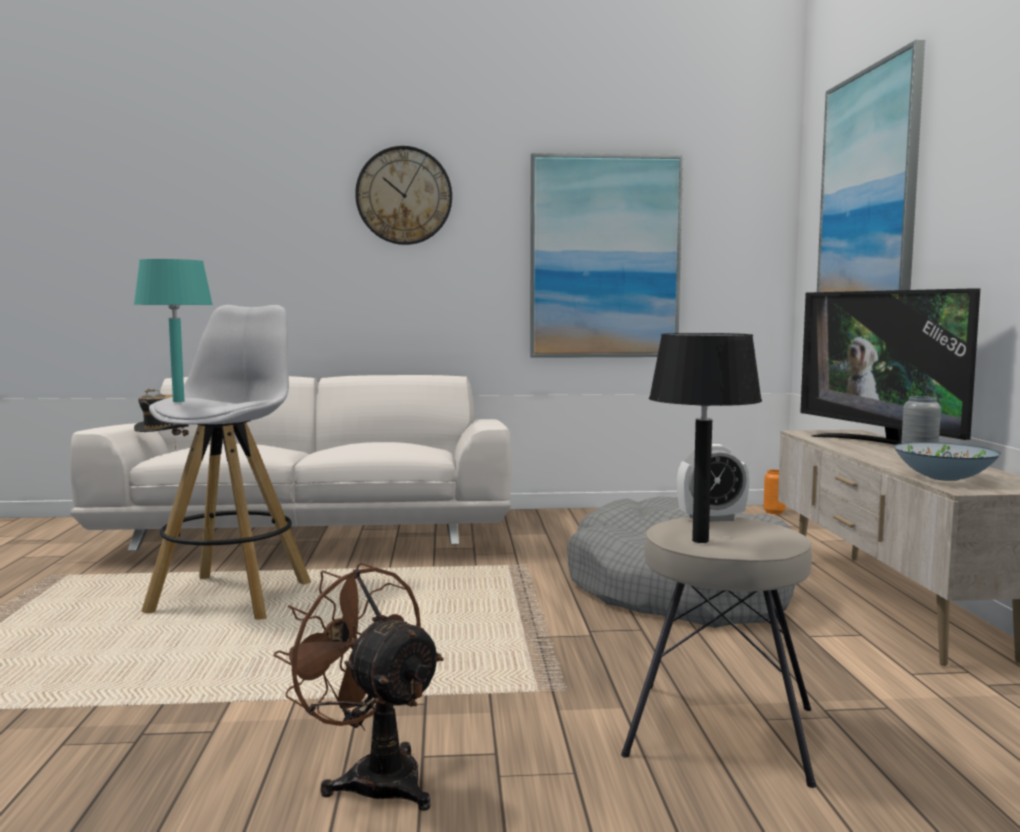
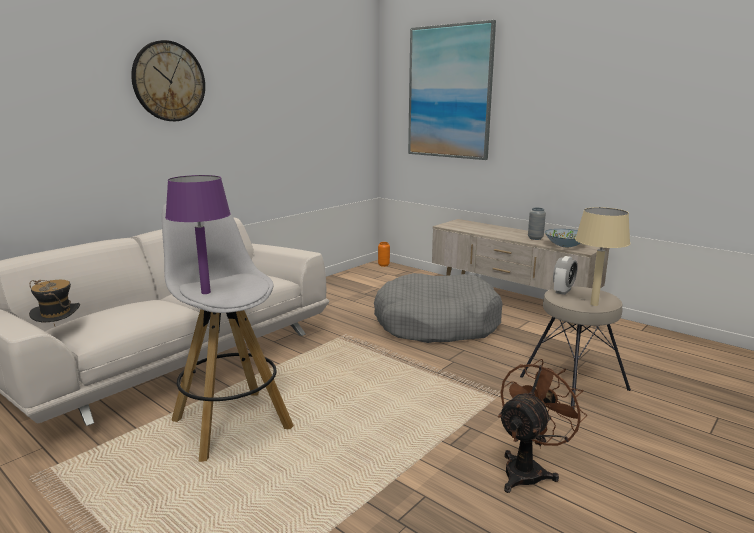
camera: 45 degrees left, 10 degrees up
turquoise table lamp [134,259,213,402] -> purple table lamp [165,175,231,294]
brown fan [273,563,444,811] -> brown fan turned 135 degrees clockwise [498,359,587,493]
picture [530,153,683,358] -> none
black table lamp [649,333,762,543] -> beige table lamp [575,207,630,306]
television [800,288,980,445] -> none

